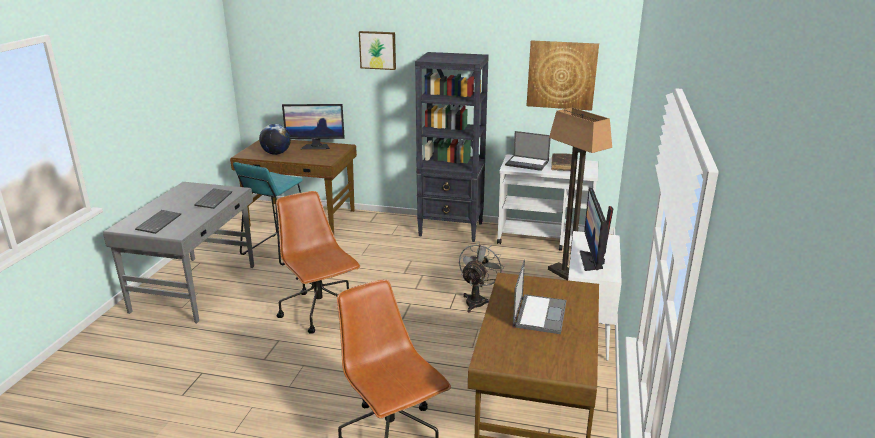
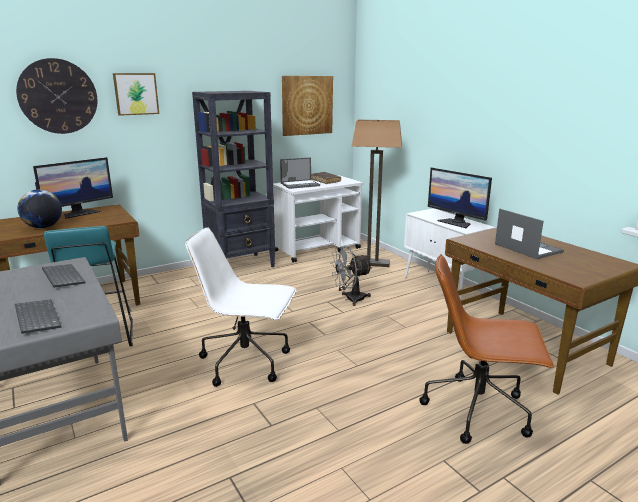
camera: 45 degrees left, 5 degrees down
brown office chair [276,191,360,334] -> white office chair [185,228,297,387]
grey fan [459,241,504,313] -> grey fan turned 90 degrees counterclockwise [330,246,373,306]
none -> wall clock [16,58,97,134]

